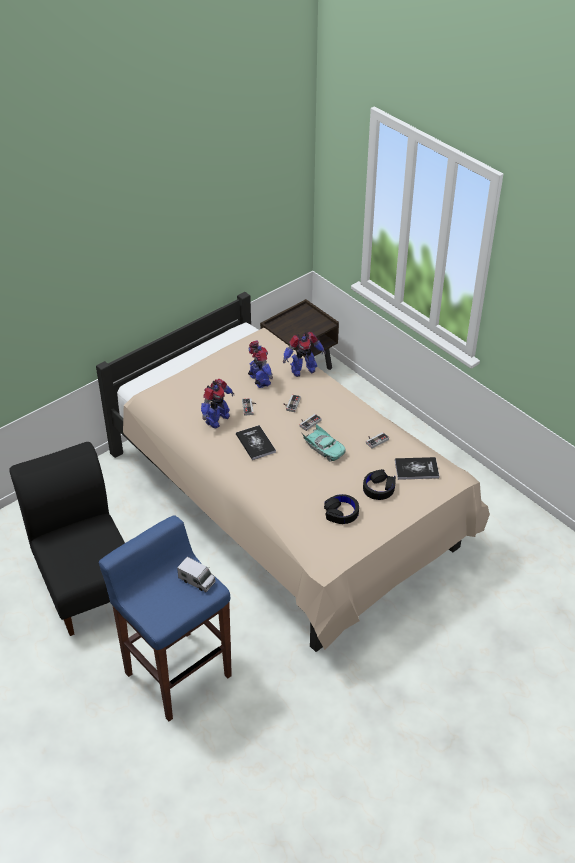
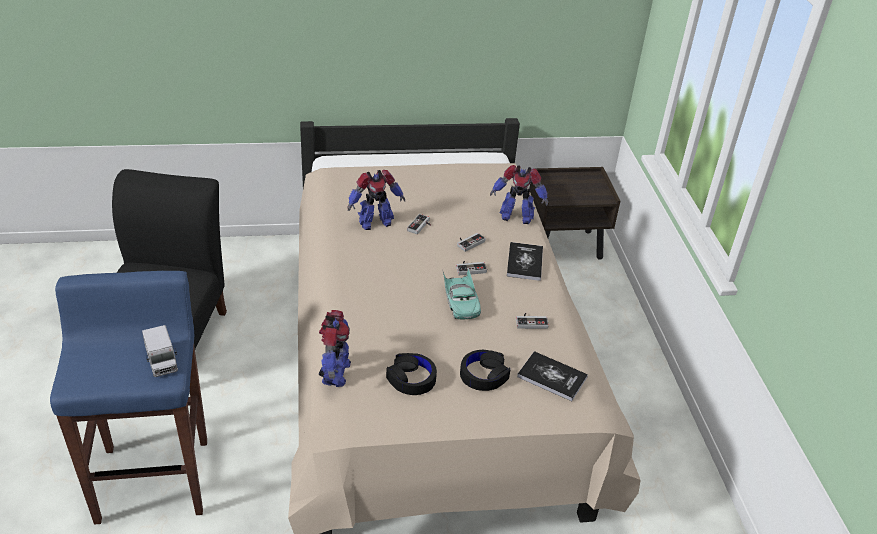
camera: 30 degrees right, 5 degrees down
book [236,425,276,460] -> book moved to [507,242,543,281]
toy robot [248,341,273,388] -> toy robot moved to [319,310,351,387]

